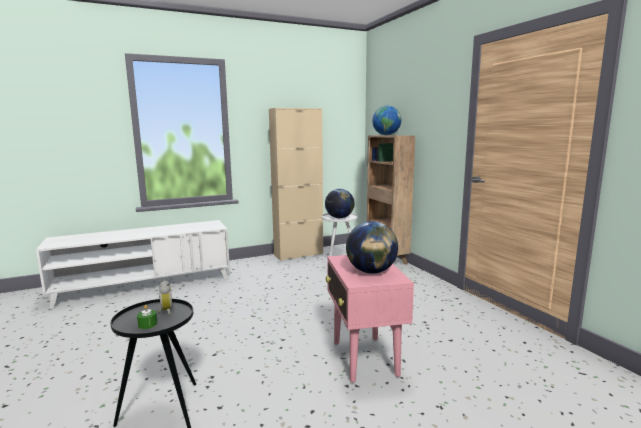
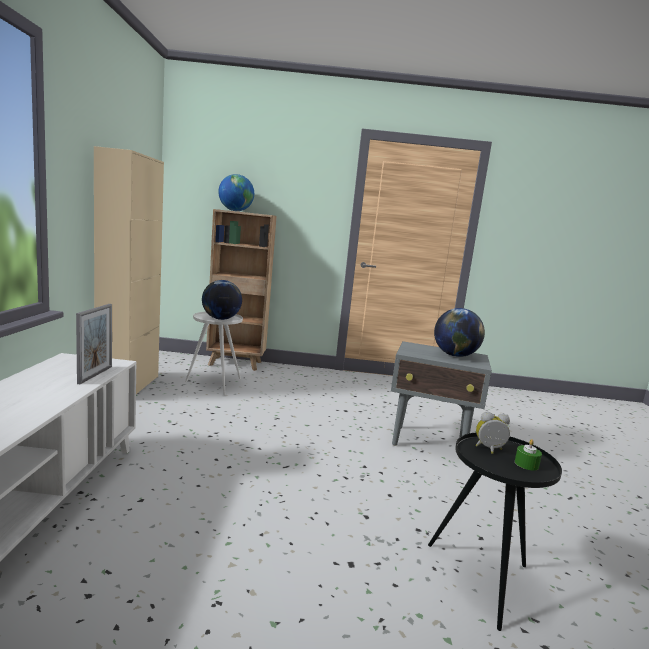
camera: 65 degrees left, 0 degrees up
pink side table [326,255,414,382] -> grey side table [391,341,492,460]
none -> picture frame [76,304,112,384]

